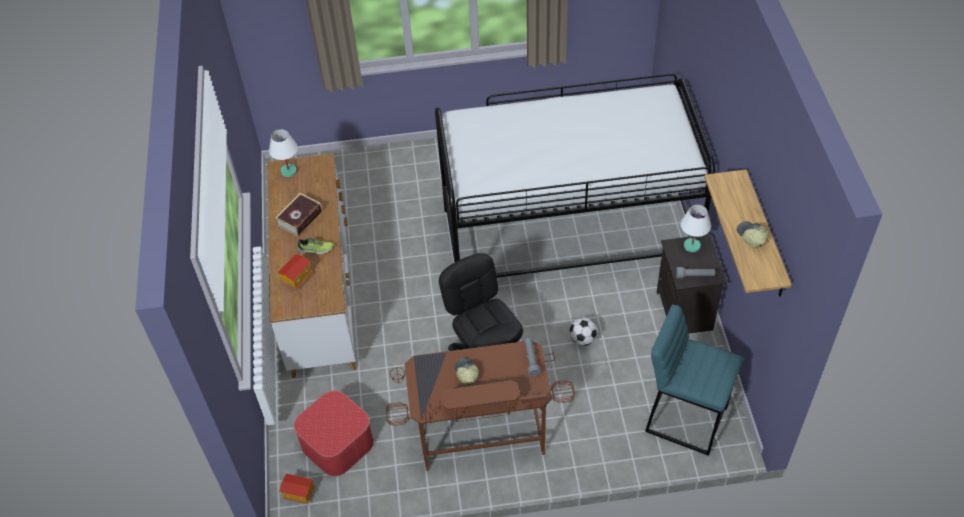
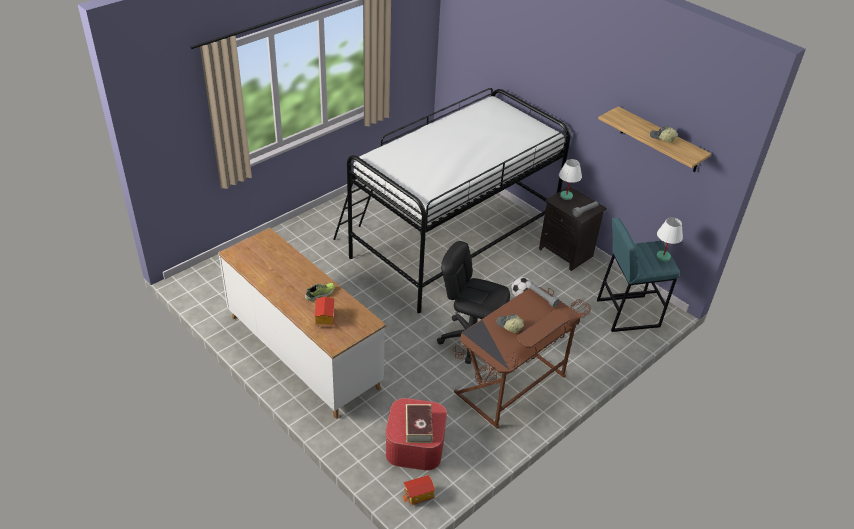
camera: 40 degrees left, 10 degrees down
white table lamp [269,130,298,177] -> white table lamp moved to [656,217,683,261]
book [275,193,322,237] -> book moved to [406,404,433,443]

